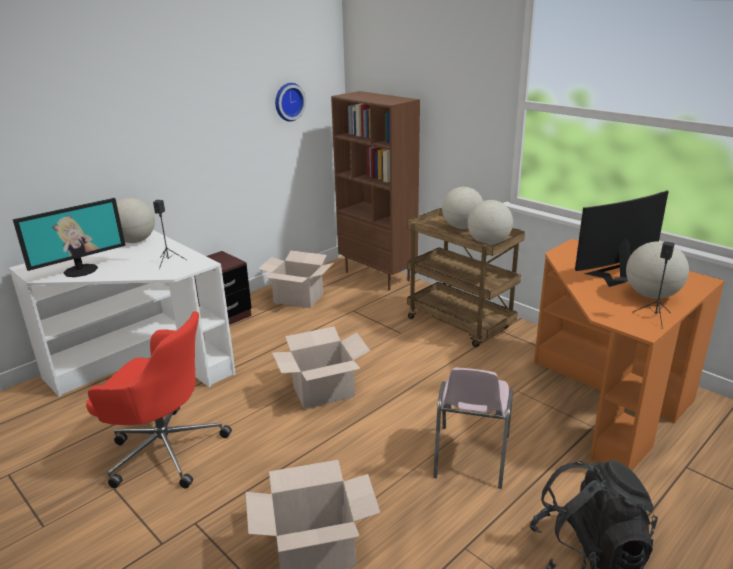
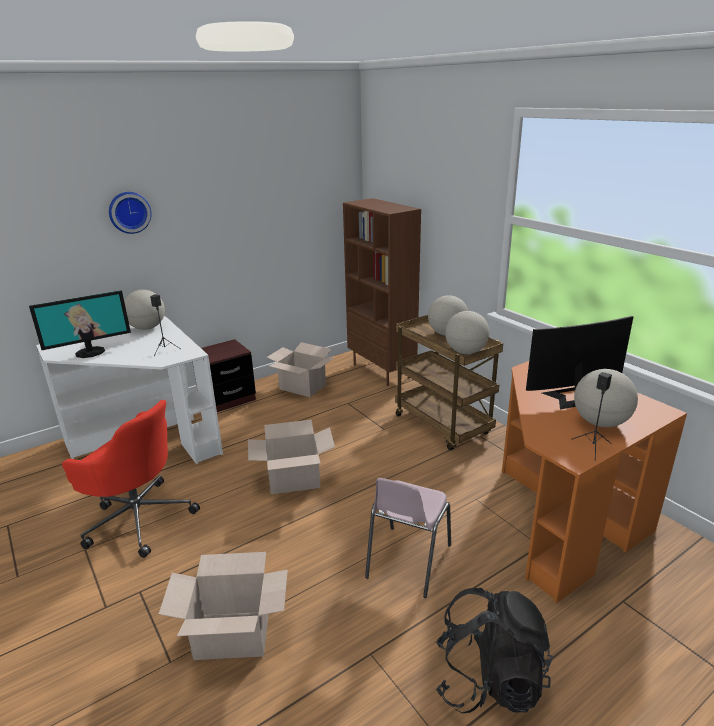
camera: 10 degrees right, 0 degrees up
wall clock [275,83,306,121] -> wall clock moved to [109,192,152,234]

